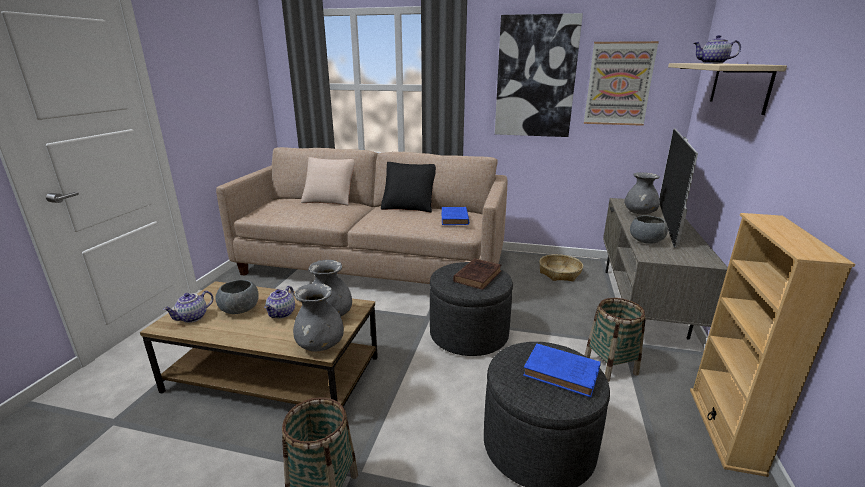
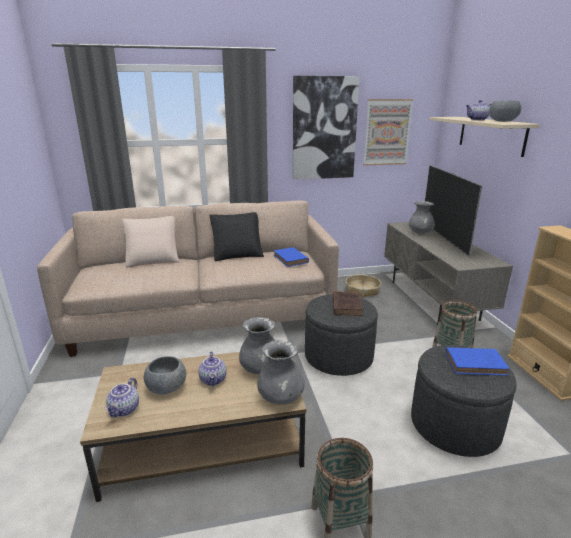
camera: 25 degrees left, 0 degrees up
grey bowl [630,215,668,244] -> grey bowl moved to [489,100,521,122]

